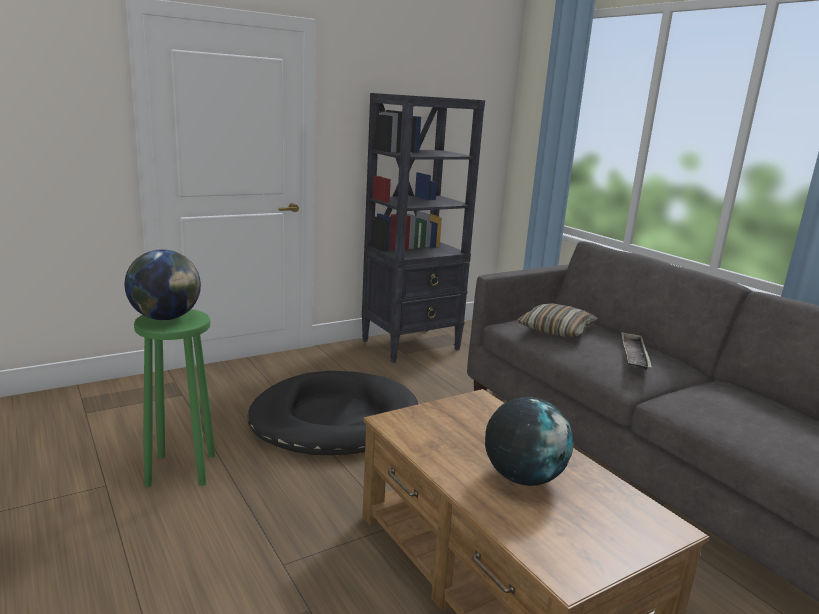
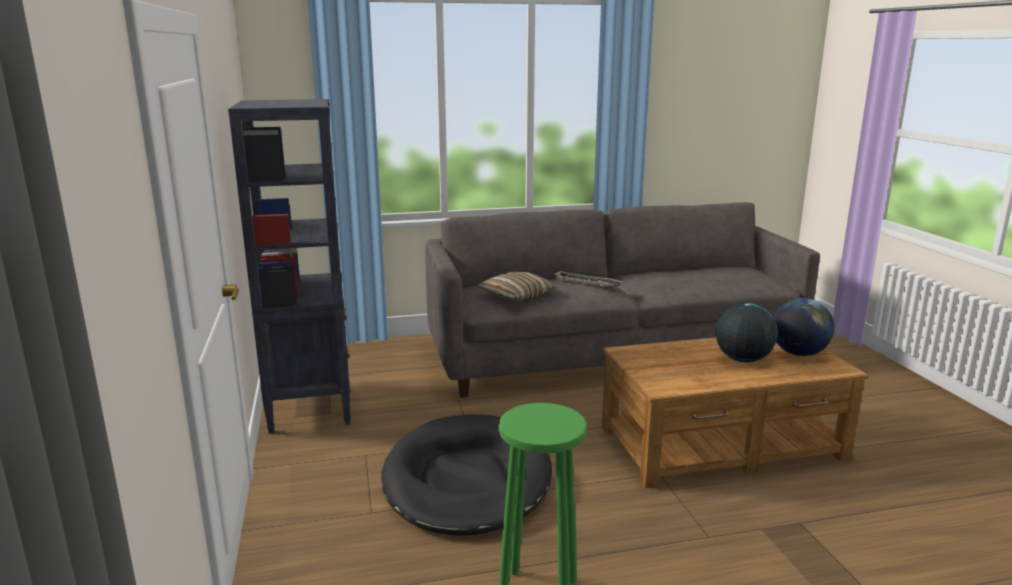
camera: 70 degrees left, 0 degrees up
globe [125,249,201,320] -> globe moved to [773,298,834,356]

